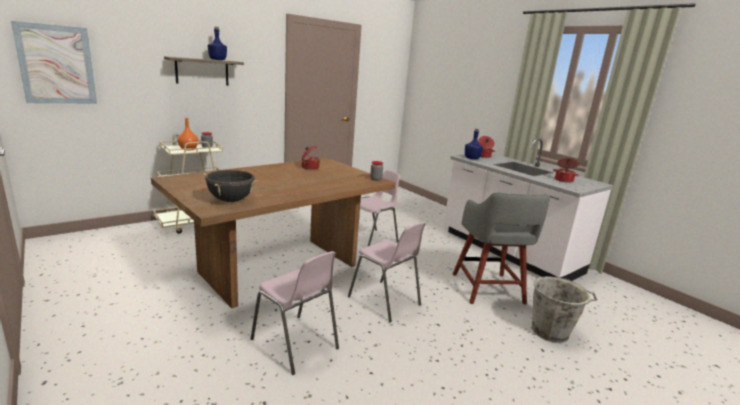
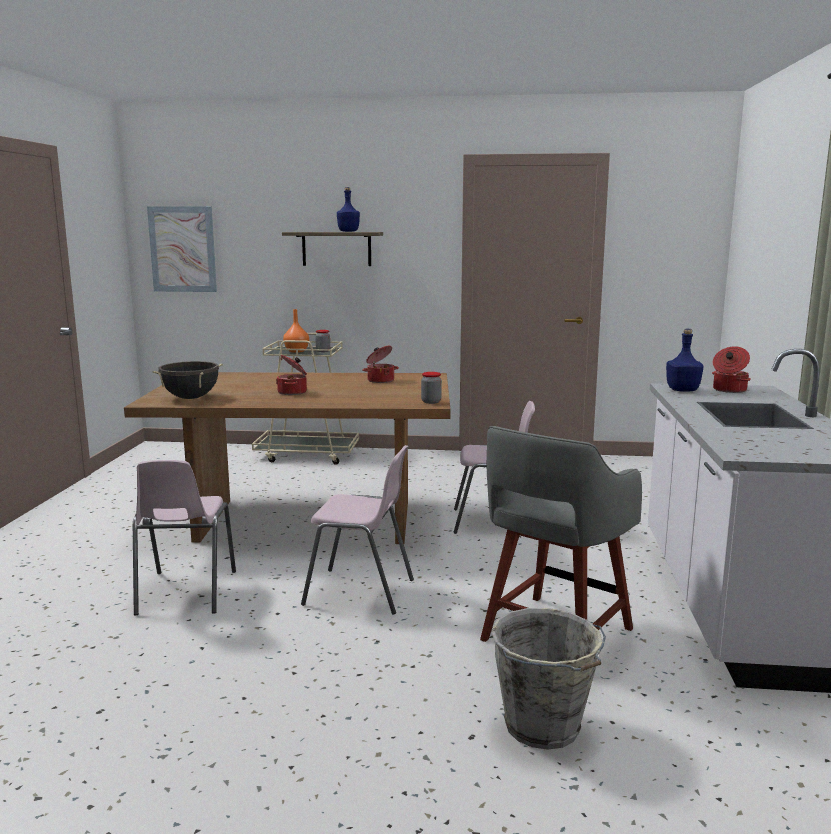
camera: 45 degrees right, 5 degrees down
pink chair [348,222,426,322] -> pink chair turned 75 degrees counterclockwise [301,445,414,615]
cooking pot [553,158,579,183] -> cooking pot moved to [276,355,307,395]

